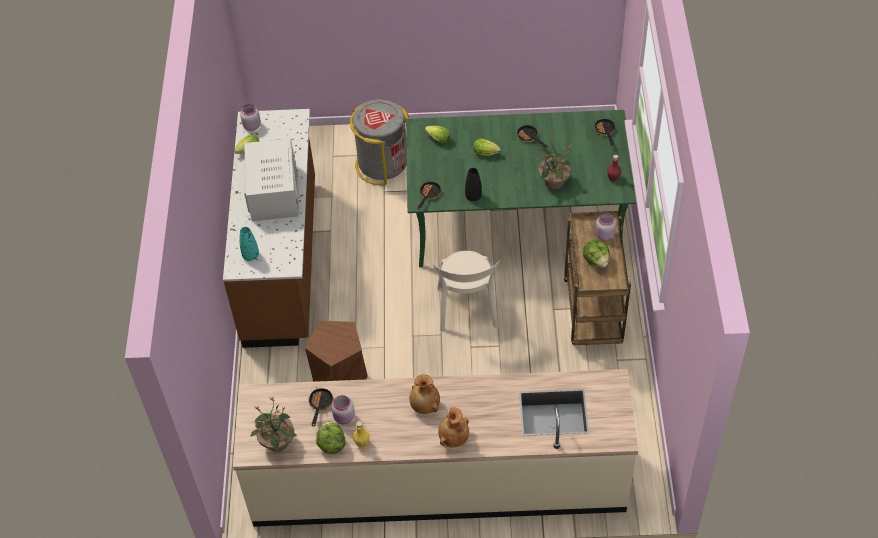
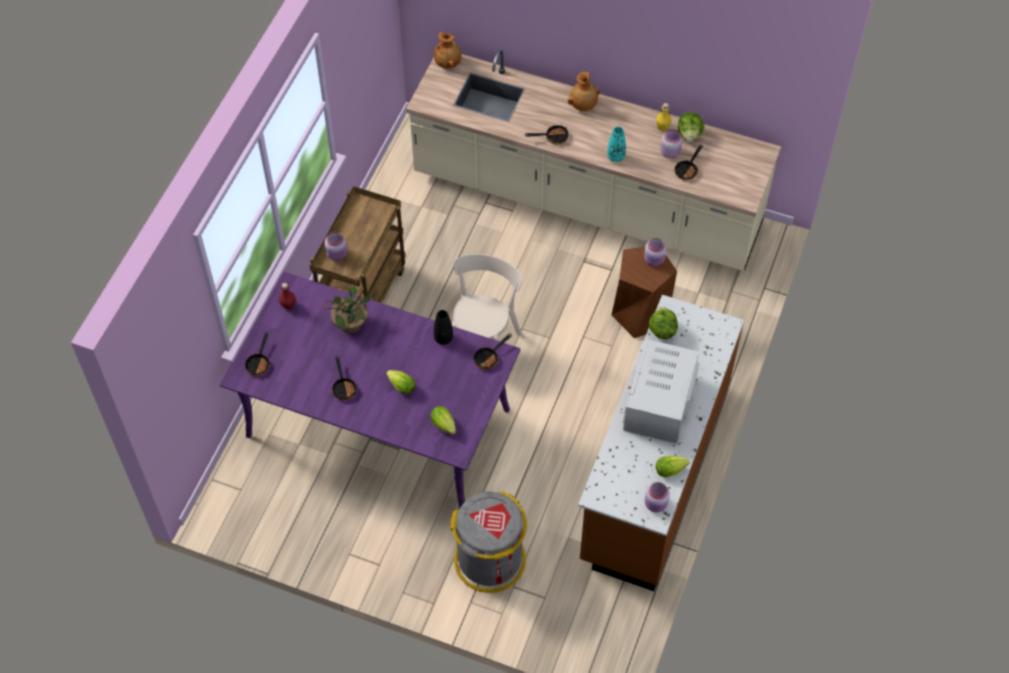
camera: 160 degrees left, 5 degrees up
turquoise vase [240,227,259,261] -> turquoise vase moved to [607,127,626,162]
potted plant [251,396,297,453] -> none
green dining table [406,110,637,267] -> purple dining table [220,272,520,508]
brown vase [410,374,440,414] -> brown vase moved to [434,32,461,69]
lettuce [583,240,610,267] -> lettuce moved to [649,307,678,339]
none -> frying pan [525,125,568,145]
none -> pink jar [644,238,666,266]

